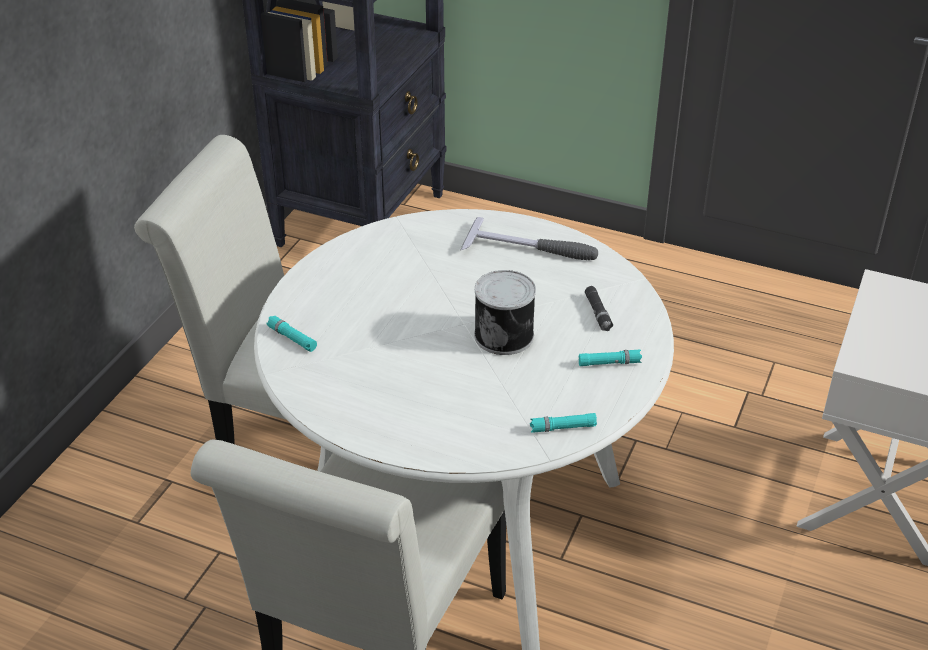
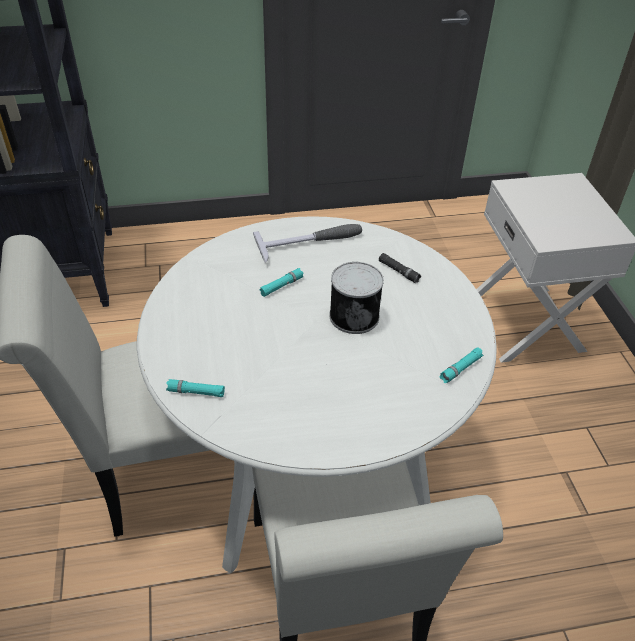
camera: 35 degrees left, 5 degrees up
turquoise flashlight [578,350,642,366] -> turquoise flashlight moved to [259,268,304,297]

